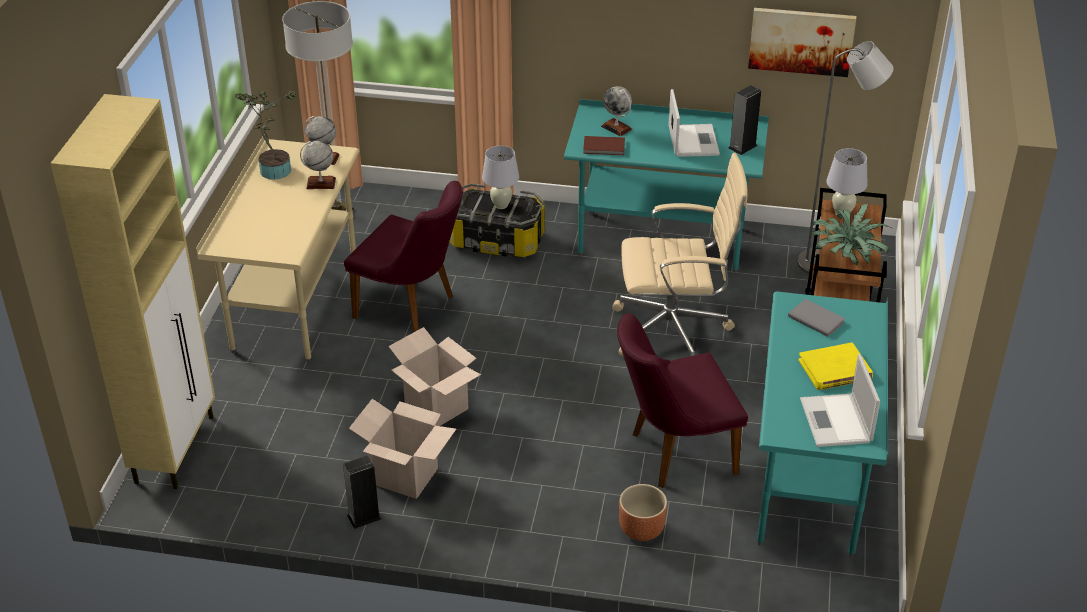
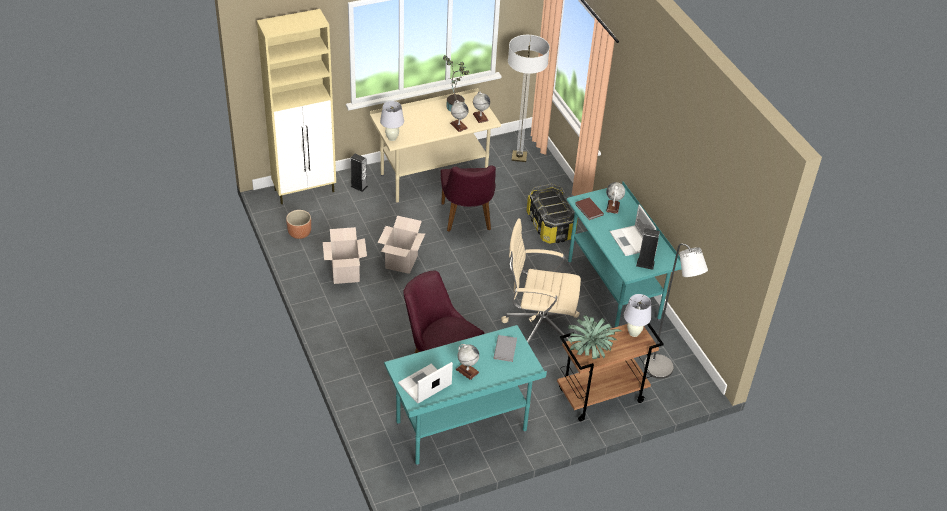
camera: 55 degrees right, 5 degrees up
speaker [343,455,381,529] -> speaker moved to [350,154,368,192]
white table lamp [482,146,519,209] -> white table lamp moved to [380,101,404,141]
beige office chair [612,153,748,357] -> beige office chair turned 135 degrees clockwise [501,218,581,344]
brown planter [619,484,667,541] -> brown planter moved to [286,210,311,239]
laptop [668,89,720,157] -> laptop turned 105 degrees clockwise [610,205,656,256]
picture [748,8,856,77] -> none
yellow book [798,342,873,390] -> globe [456,344,479,380]

